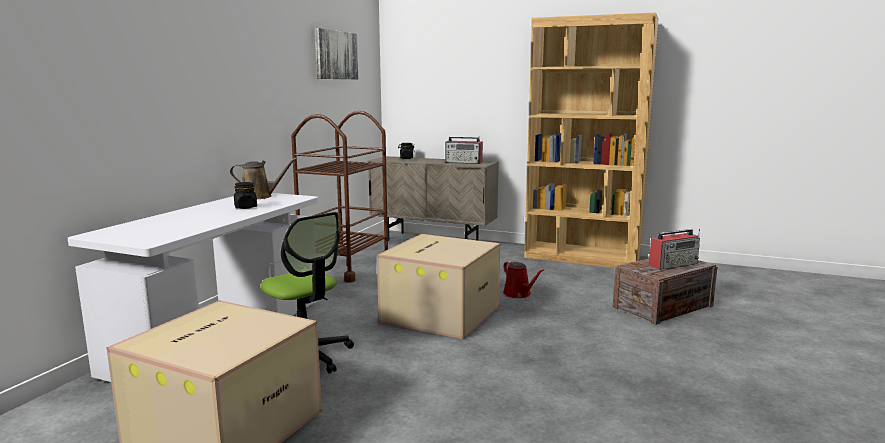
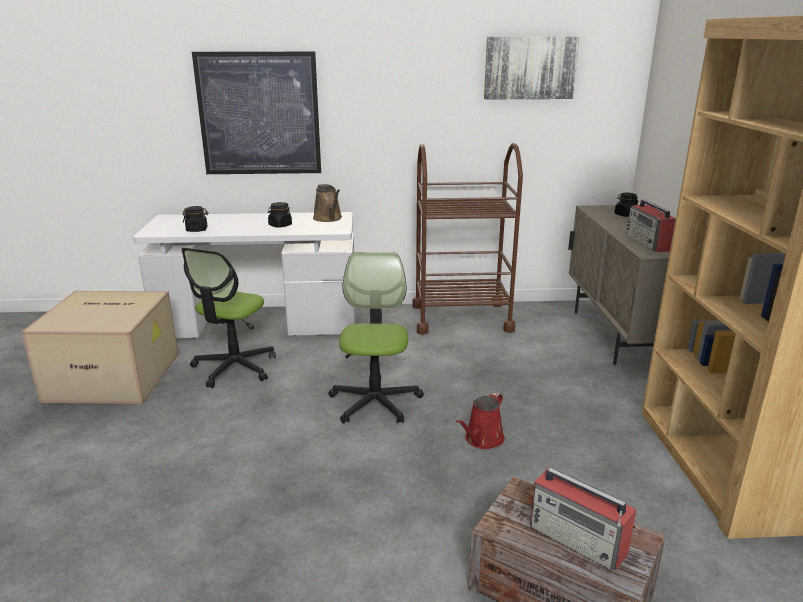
camera: 65 degrees right, 10 degrees up
cardboard box [377,234,500,339] -> office chair [328,252,424,424]
none -> black jar [183,206,209,232]
none -> picture [192,51,321,174]

